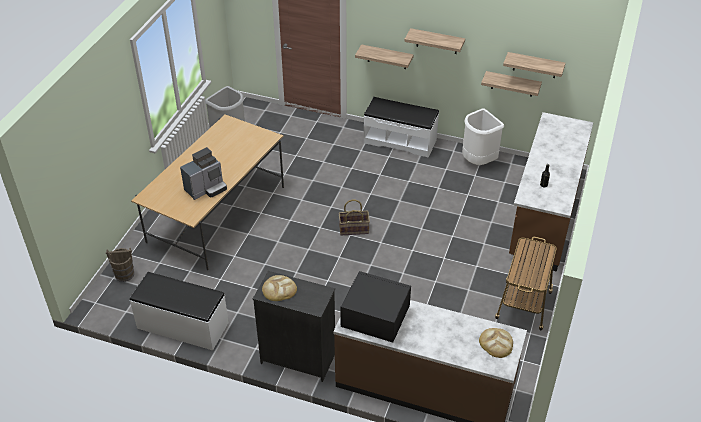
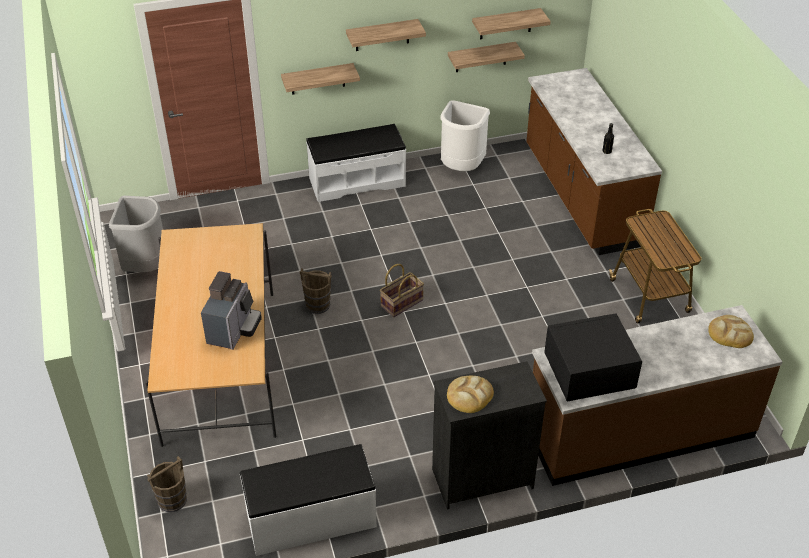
camera: 35 degrees left, 0 degrees up
none -> brown bucket [300,268,332,314]

